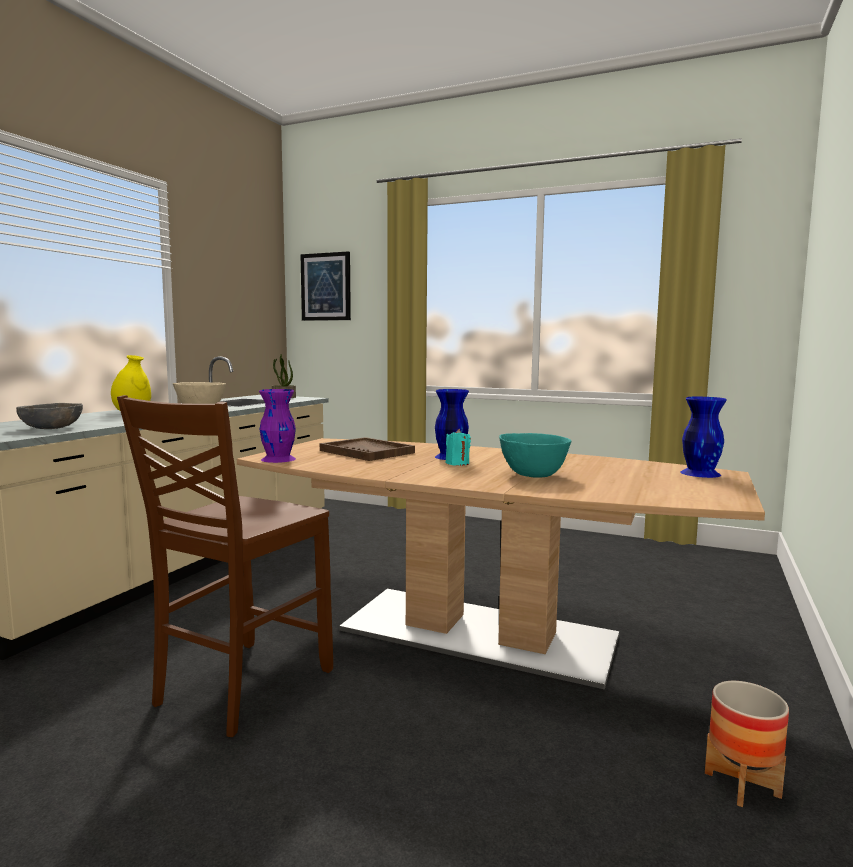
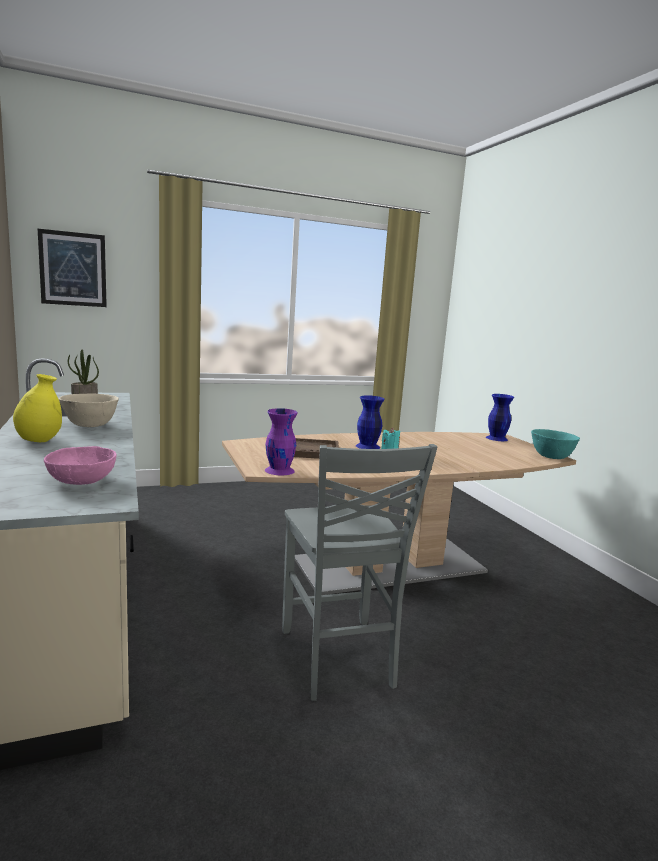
camera: 45 degrees left, 5 degrees up
grey bowl [16,403,83,429] -> pink bowl [44,446,117,485]
brown chair [117,395,333,737] -> grey chair [282,444,437,701]
turquoise bowl [499,433,571,478] -> turquoise bowl moved to [531,429,580,459]
planter [705,681,789,807] -> none

